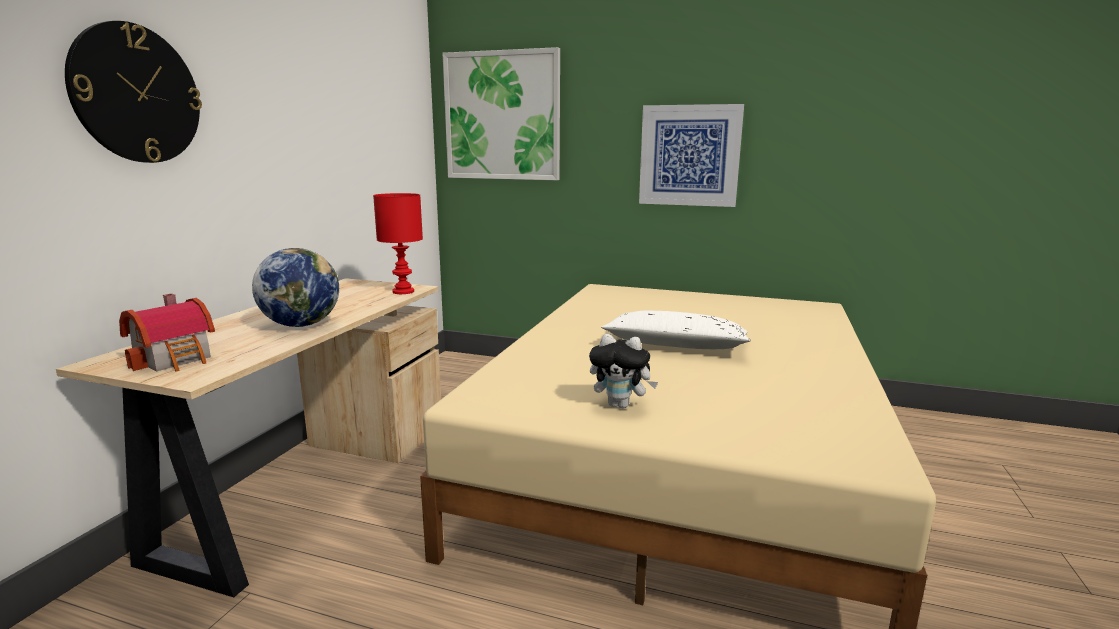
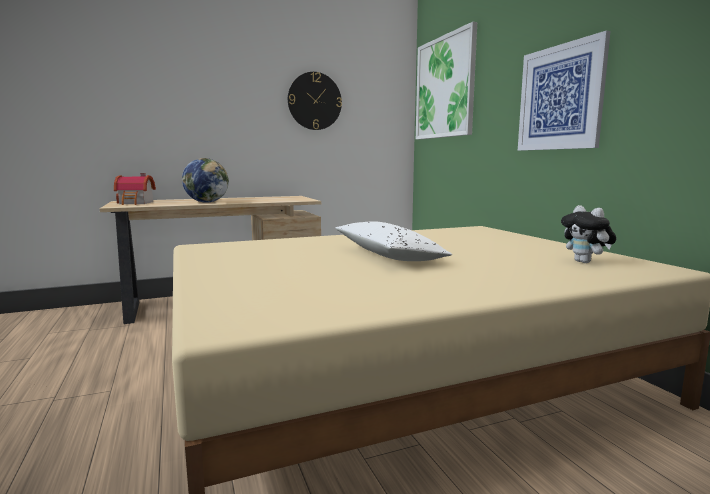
camera: 50 degrees right, 5 degrees down
wall clock [65,21,202,163] -> wall clock moved to [288,72,342,130]
red table lamp [373,193,423,294] -> none
plush toy [589,334,658,409] -> plush toy moved to [561,205,616,263]

